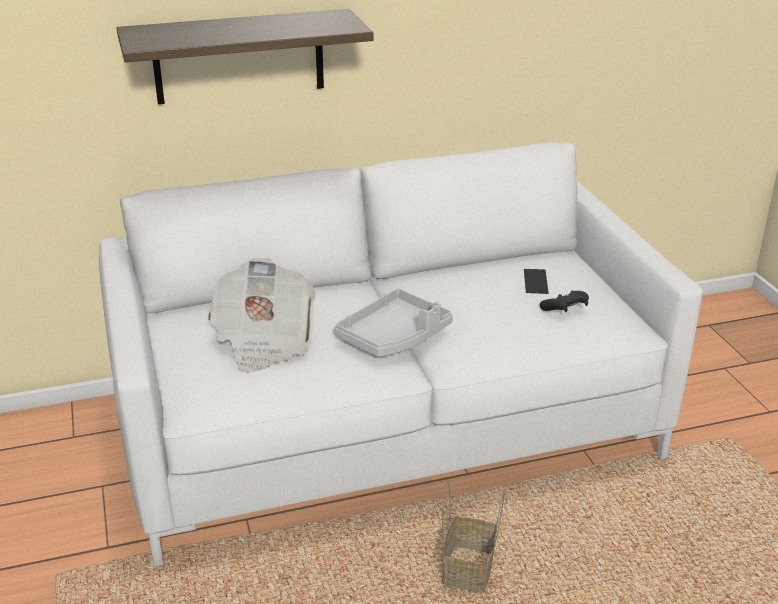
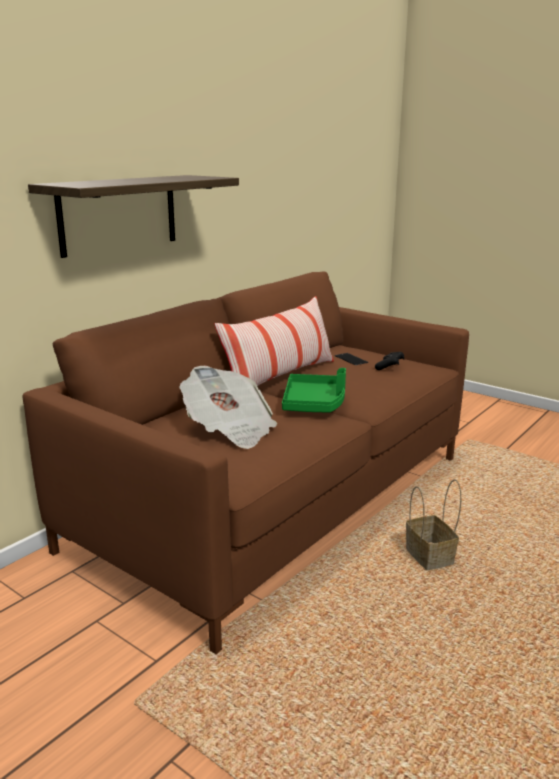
camera: 35 degrees left, 10 degrees down
white sofa [99,142,703,566] -> brown sofa [23,271,469,654]
grey tray [334,288,453,357] -> green tray [282,368,346,412]
none -> pillow [215,296,334,386]

